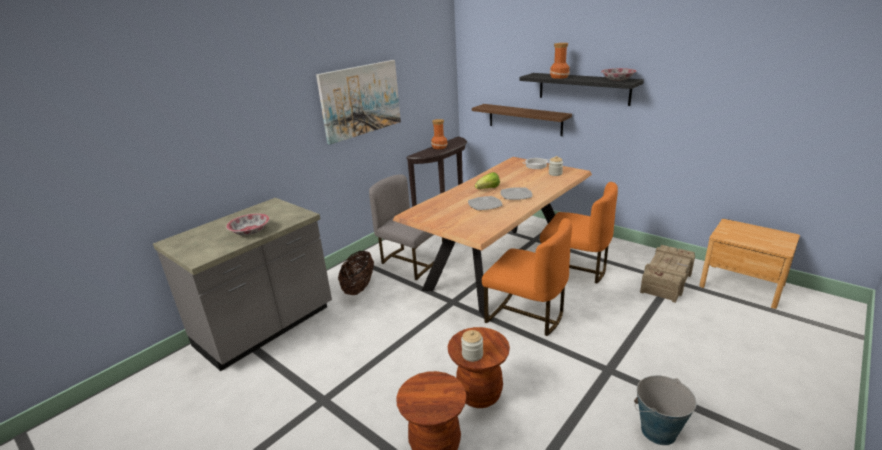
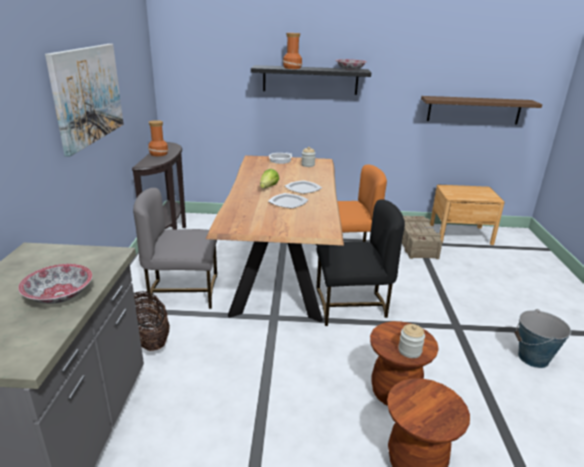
camera: 40 degrees left, 0 degrees up
brown shelf [472,104,572,136] -> brown shelf moved to [421,96,542,124]
orange chair [482,218,572,336] -> black chair [317,199,405,326]

